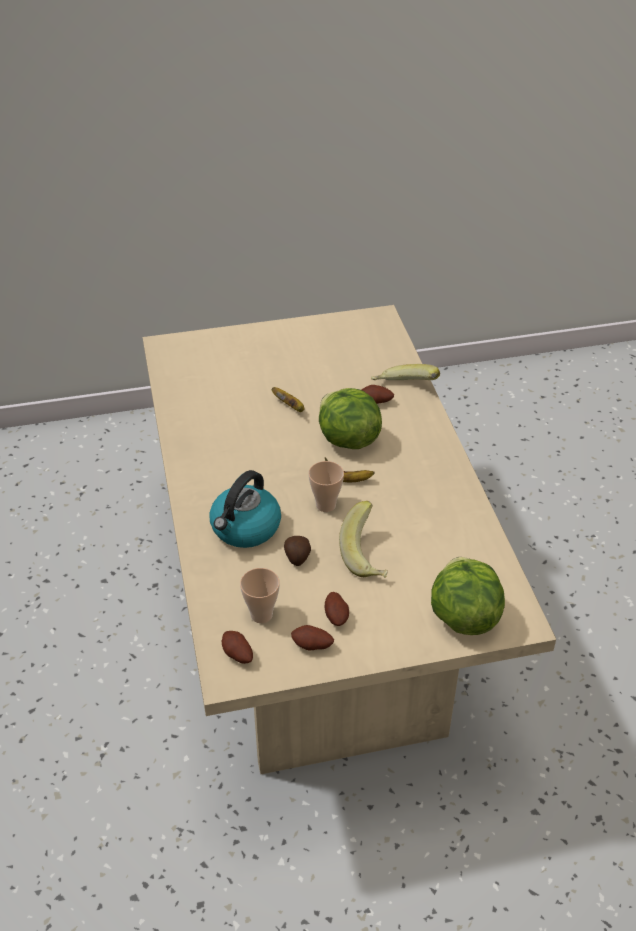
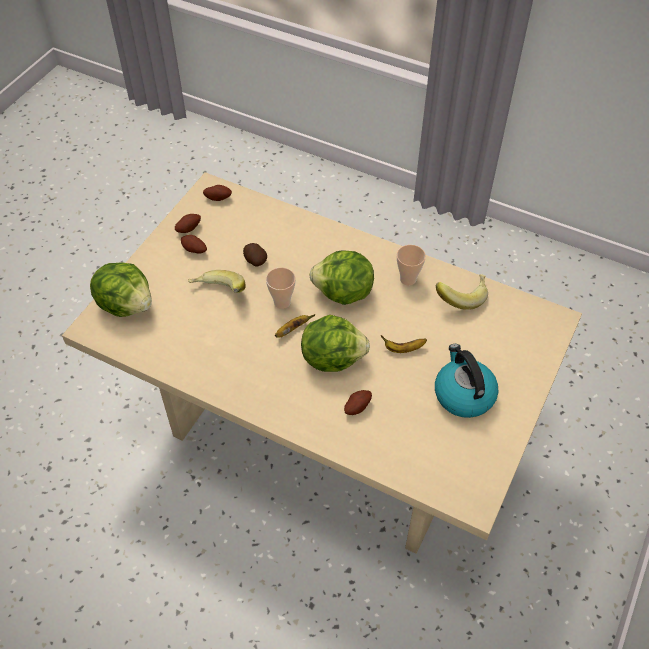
camera: 130 degrees right, 10 degrees up
kettle [209,470,281,548] -> kettle moved to [435,344,498,418]
cup [240,568,280,623] -> cup moved to [397,245,426,285]
banana [371,364,440,381] -> banana moved to [436,274,488,310]
none -> lettuce [309,250,374,305]

